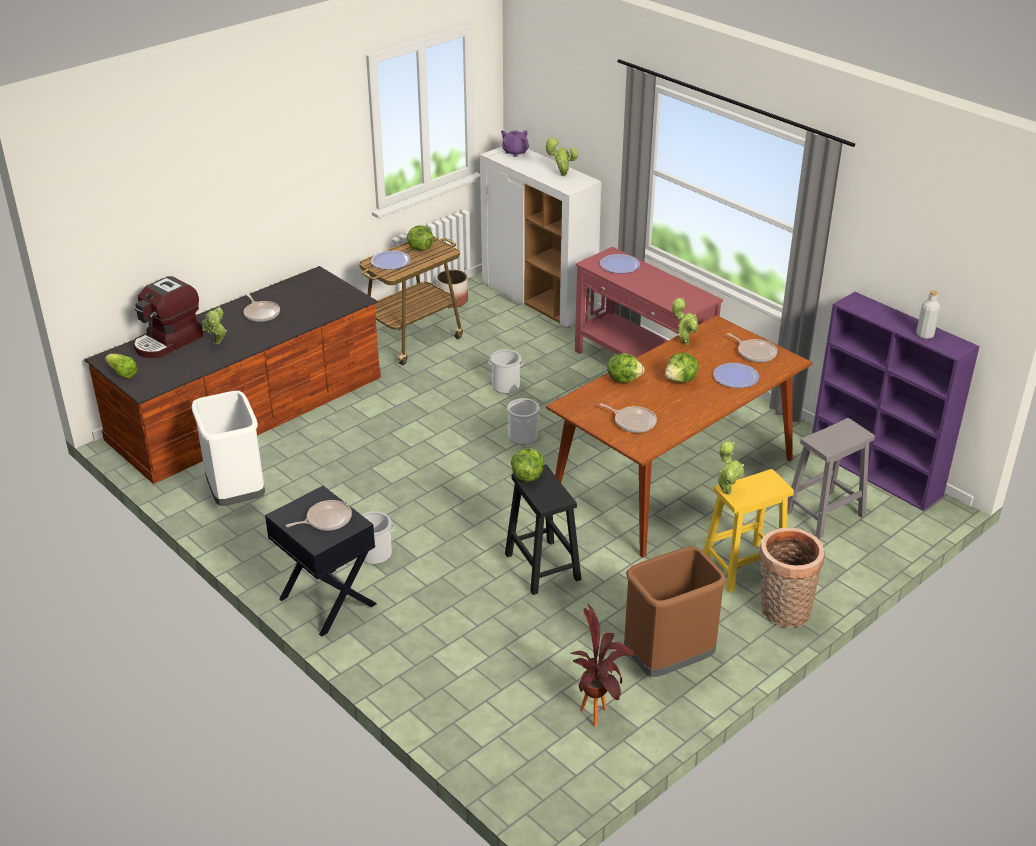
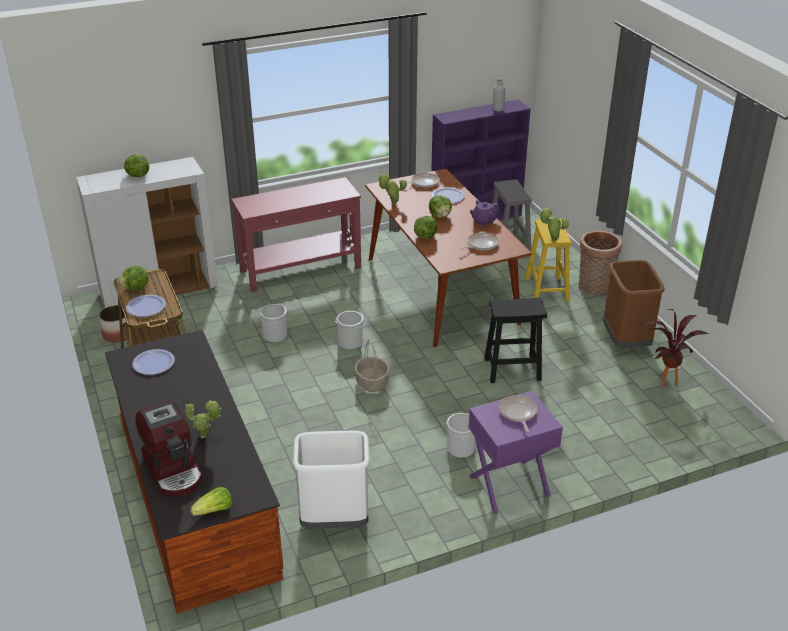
camera: 70 degrees left, 0 degrees up
frying pan [244,293,280,322] -> none
black nightstand [265,486,377,637] -> purple nightstand [468,391,563,514]
purple teapot [501,130,529,157] -> purple teapot moved to [470,200,499,226]
lettuce [511,448,544,481] -> lettuce moved to [124,154,149,177]
potted plant [545,137,578,176] -> none
plate [600,254,640,274] -> plate moved to [132,349,175,375]
none -> basket [355,340,390,392]

